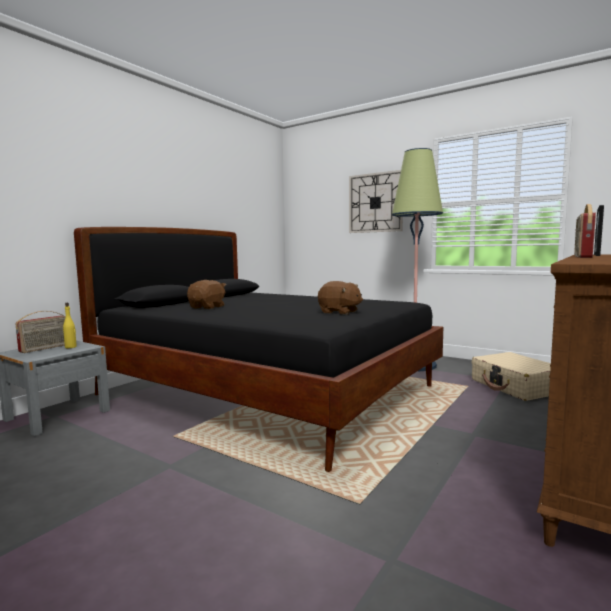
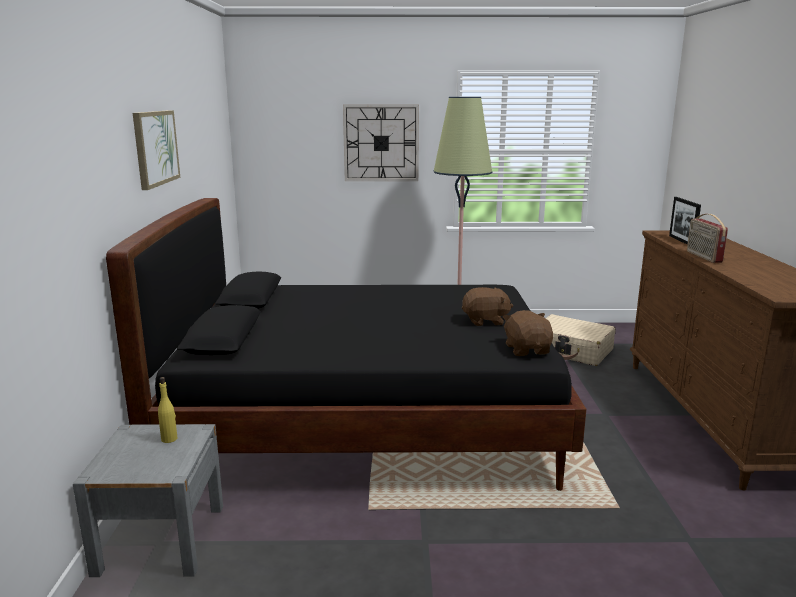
camera: 35 degrees left, 10 degrees up
radio [15,311,66,353] -> none
brown plush toy [187,280,226,309] -> brown plush toy moved to [503,310,553,356]
none -> picture [133,110,180,190]

